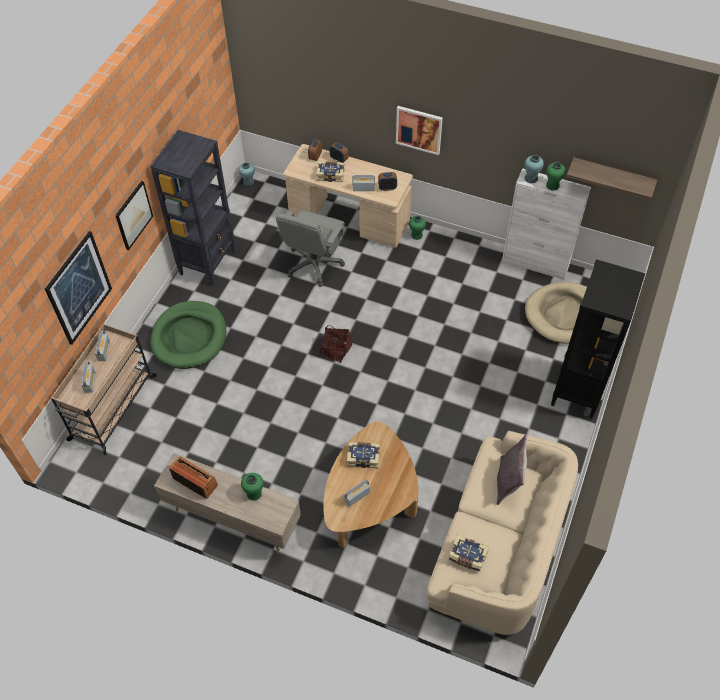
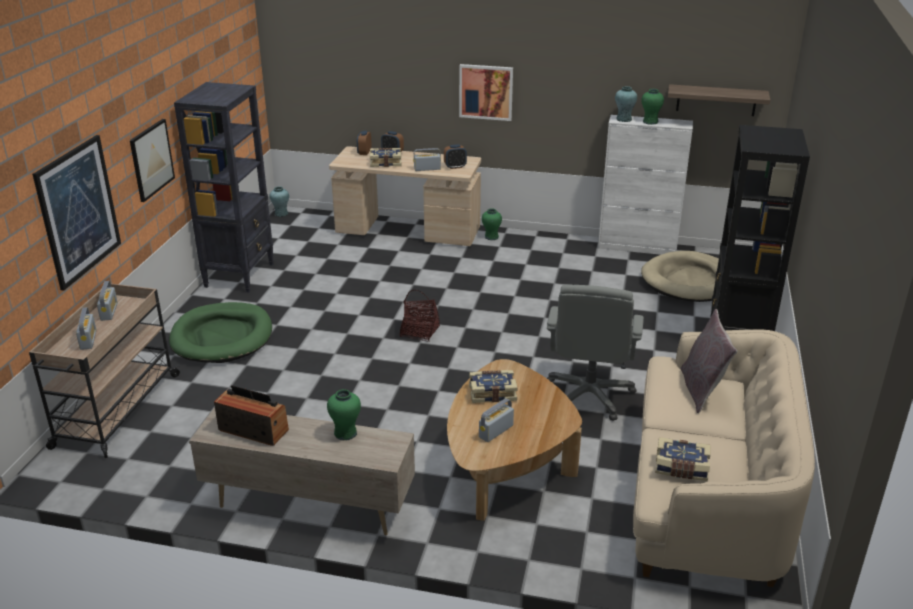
camera: 10 degrees left, 25 degrees down
grey office chair [276,210,345,287] -> grey office chair moved to [547,284,644,421]

